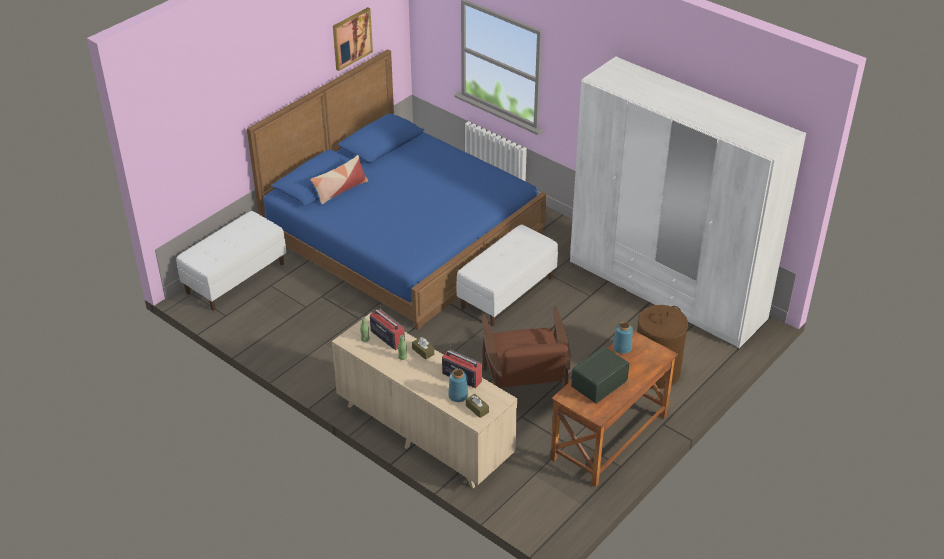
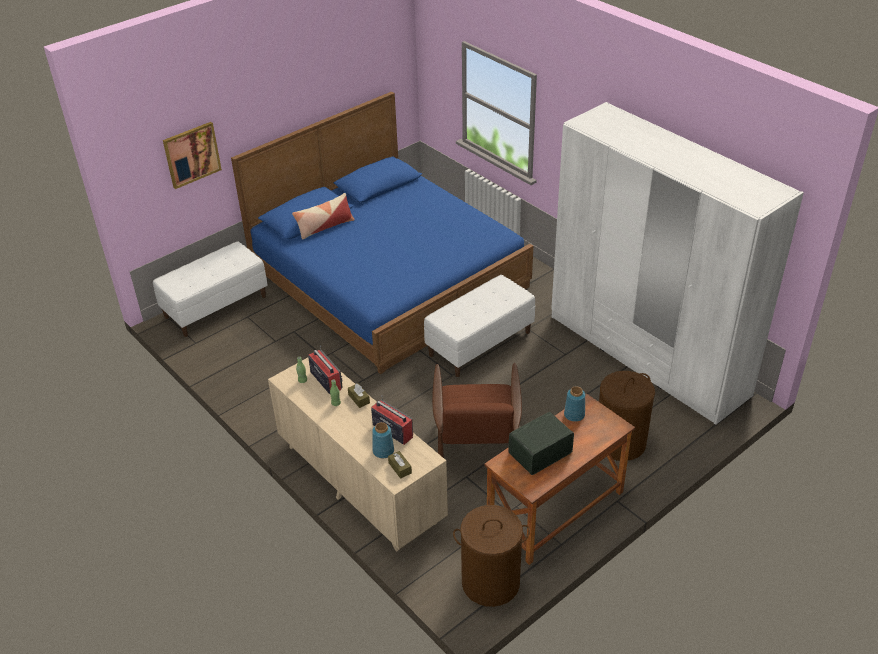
camera: 10 degrees right, 0 degrees up
picture [333,7,373,71] -> picture moved to [163,122,222,189]
none -> brown laundry basket [453,505,530,607]

